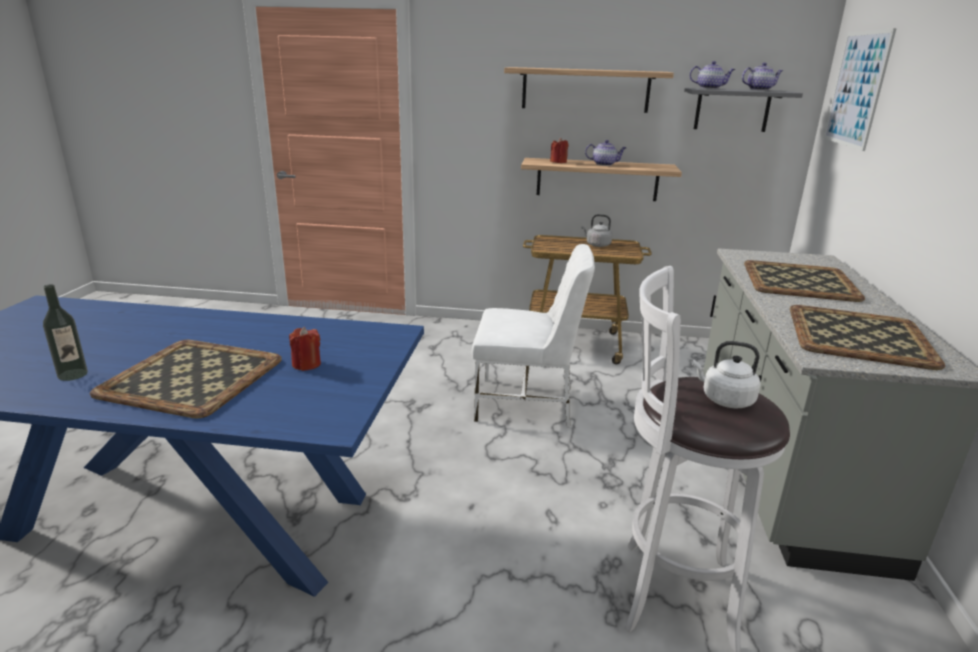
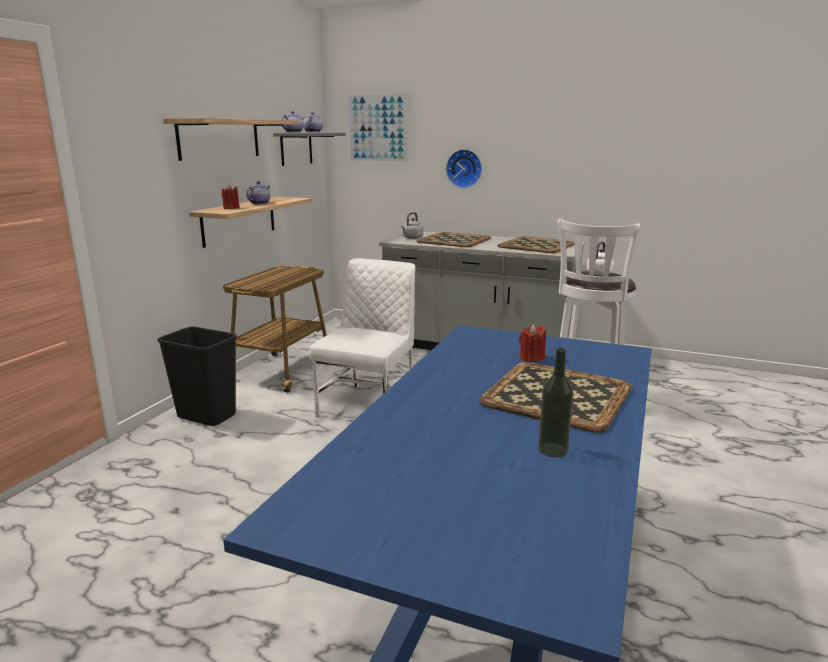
camera: 75 degrees left, 5 degrees down
grey kettle [581,214,612,247] -> grey kettle moved to [401,212,423,239]
none -> black trash can [157,327,237,426]
none -> wall clock [446,149,482,188]

